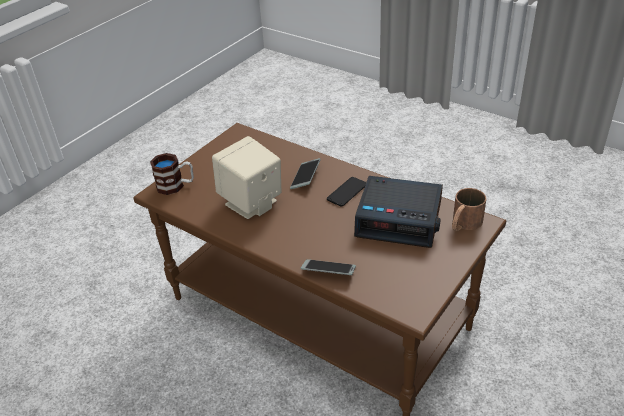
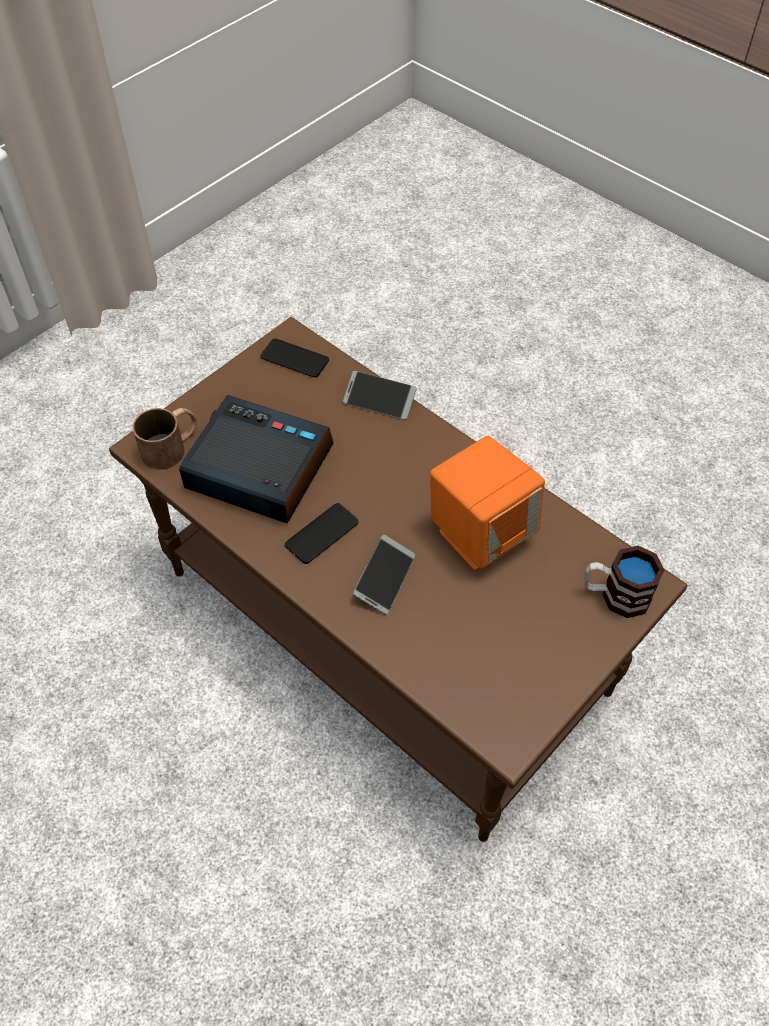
camera: 175 degrees left, 15 degrees up
beige speaker [212,136,282,219] -> orange speaker [430,436,545,571]
none -> phone [260,338,329,378]

